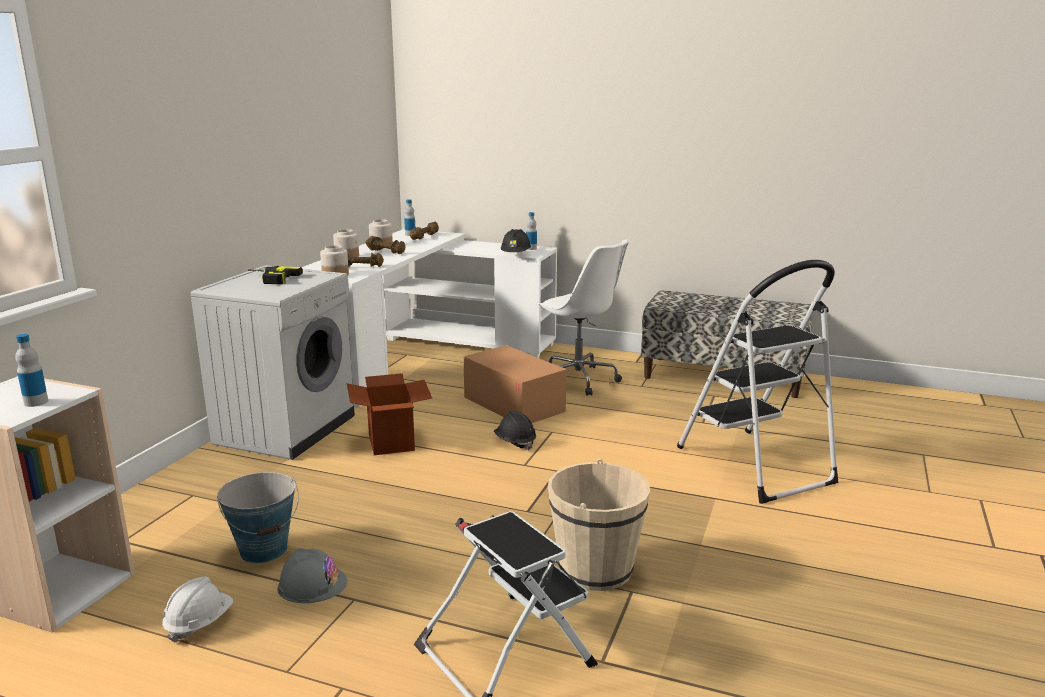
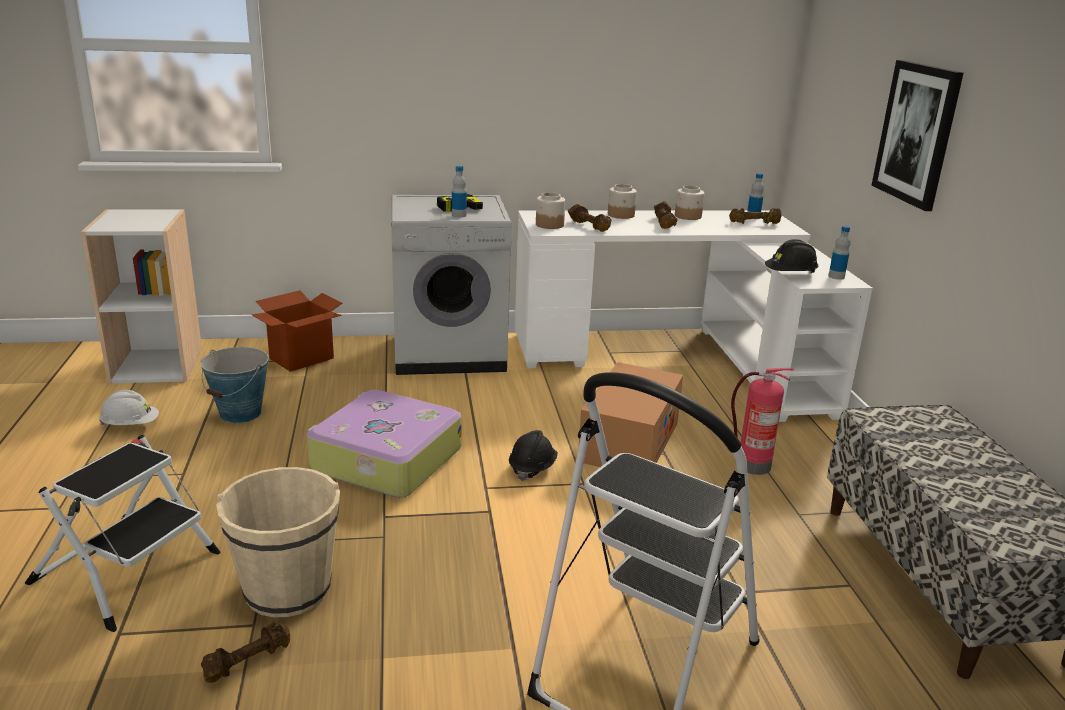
camera: 60 degrees right, 5 degrees up
bottle [15,334,48,407] -> bottle moved to [452,166,467,217]
grey hard hat [277,548,347,603] -> none
cardboard box [347,373,432,455] -> cardboard box moved to [251,290,342,372]
white office chair [538,240,630,396] -> fire extinguisher [731,368,794,475]
none -> brown dumbbell [201,621,290,683]
none -> suitcase [307,390,461,498]
none -> picture [872,60,964,211]

